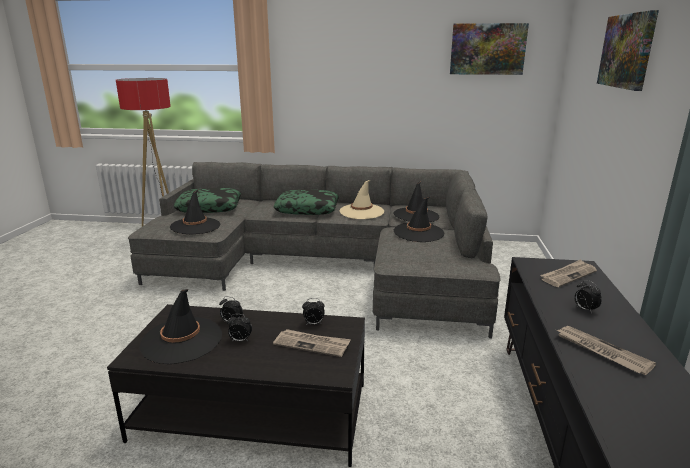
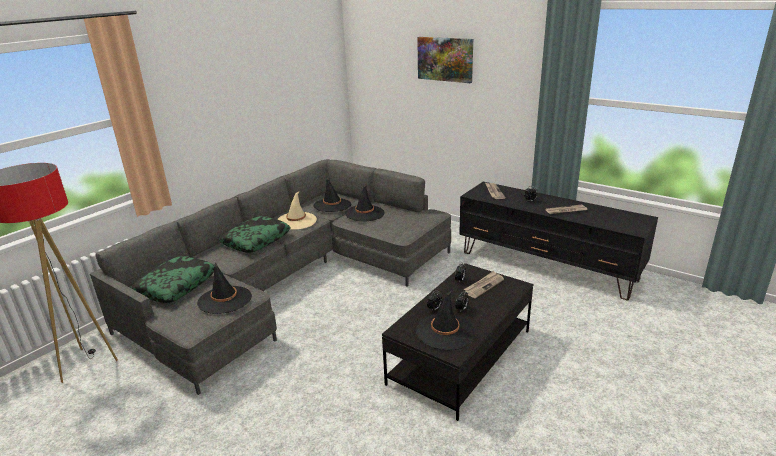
camera: 60 degrees left, 5 degrees up
picture [450,23,529,75] -> none

